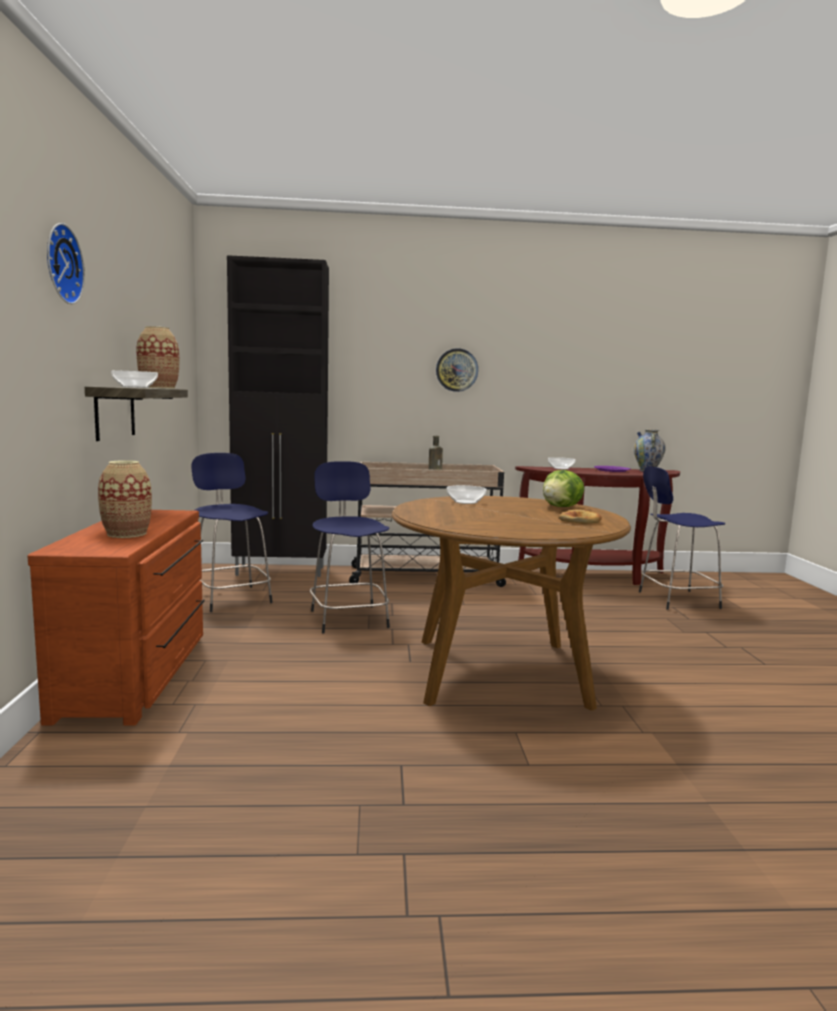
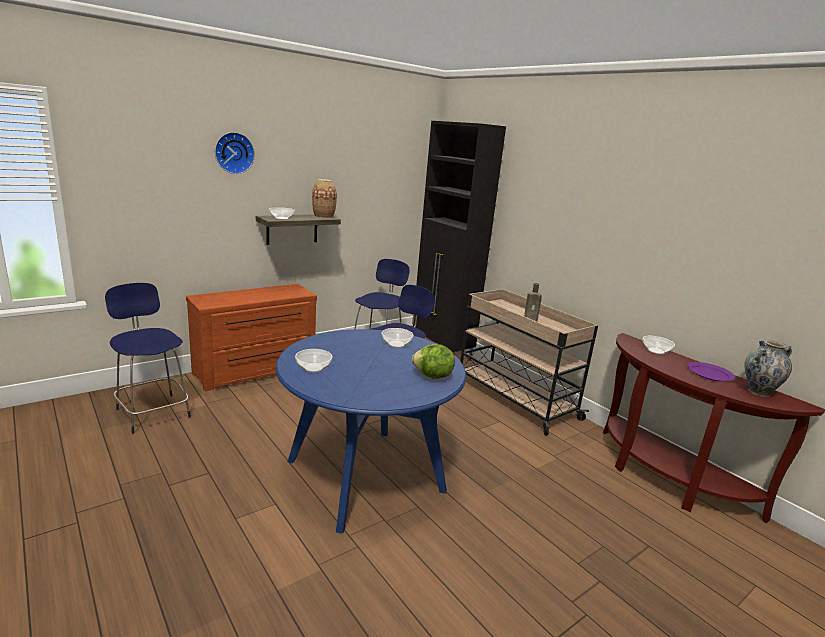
camera: 55 degrees right, 10 degrees up
vase [98,460,152,538] -> none
brown dining table [392,496,631,711] -> blue dining table [276,329,466,533]
wall clock [436,348,478,392] -> none
bread [558,510,602,524] -> none
blue stool [639,466,725,610] -> blue stool moved to [105,283,191,434]
none -> bowl [295,349,333,372]

